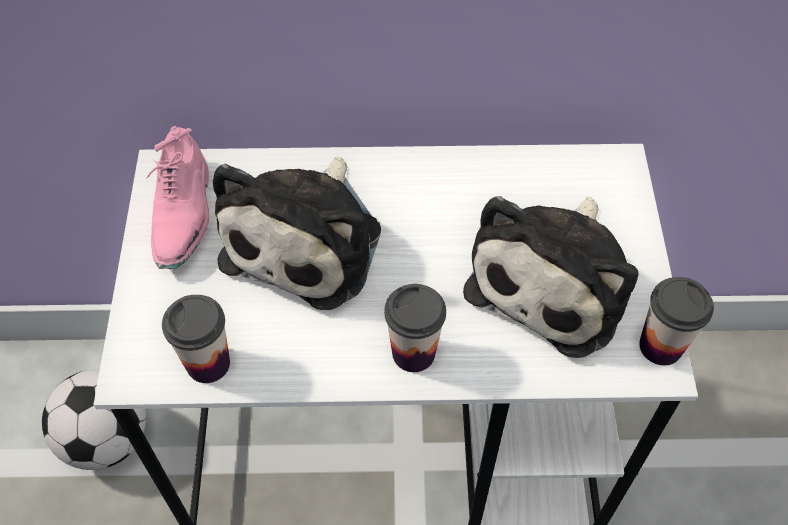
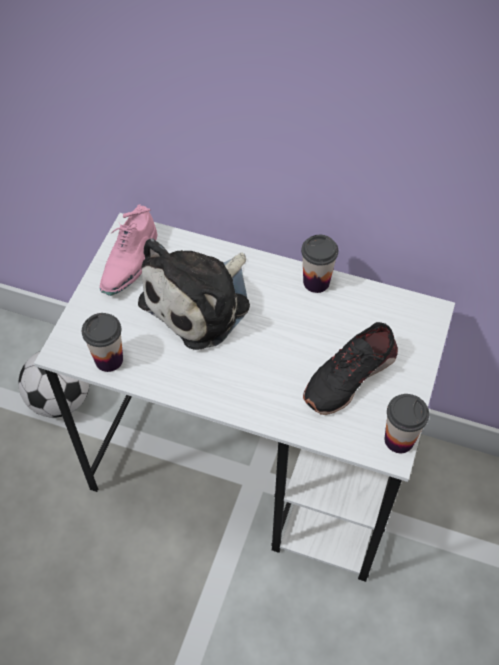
camera: 20 degrees right, 0 degrees up
cup [384,284,446,372] -> cup moved to [301,235,338,293]
plush toy [463,196,638,358] -> black shoe [303,322,398,415]

